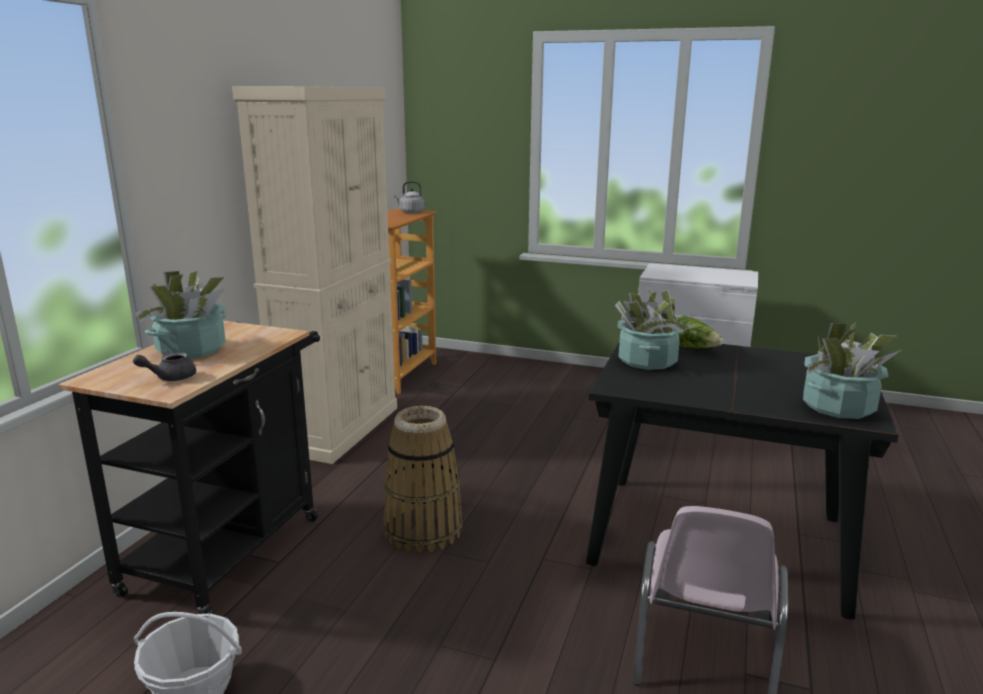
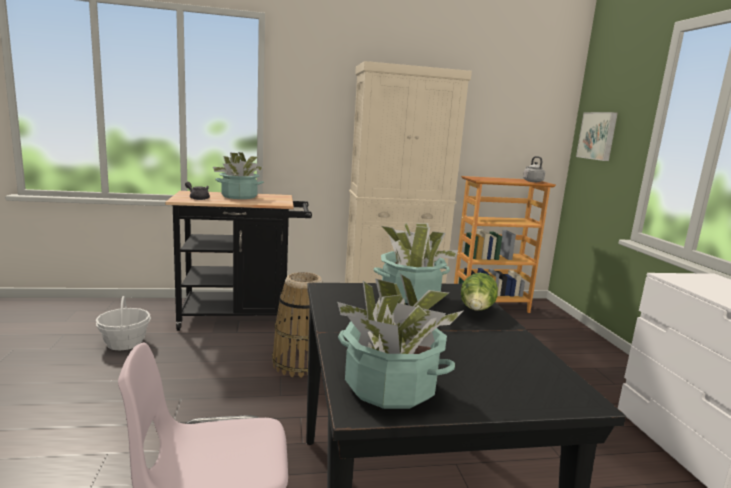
camera: 60 degrees right, 5 degrees down
none -> picture [576,112,618,161]

